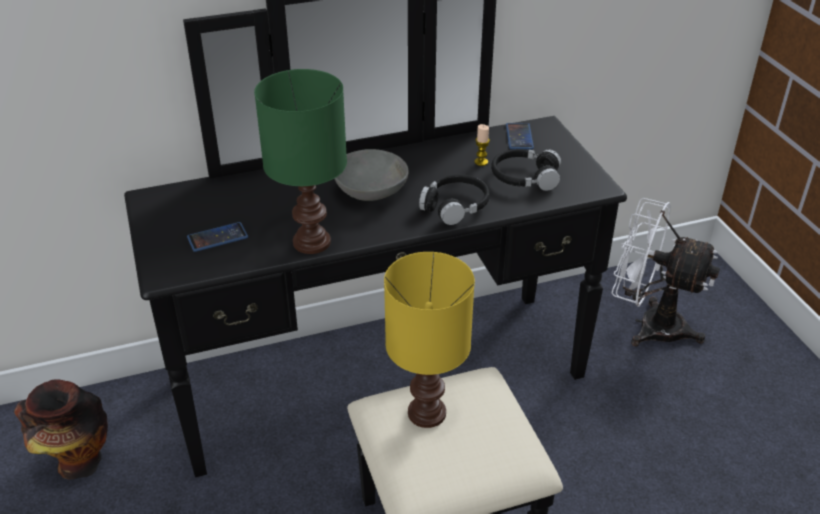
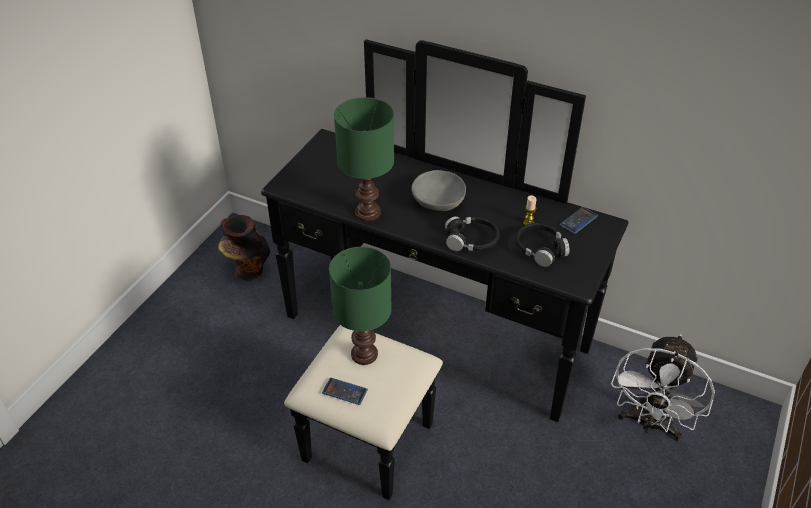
camera: 45 degrees right, 5 degrees up
phone [187,222,248,252] -> phone moved to [322,378,368,405]
yellow table lamp [384,252,475,428] -> green table lamp [329,247,392,365]
white fan [612,198,720,347] -> white fan turned 135 degrees counterclockwise [611,334,715,441]

